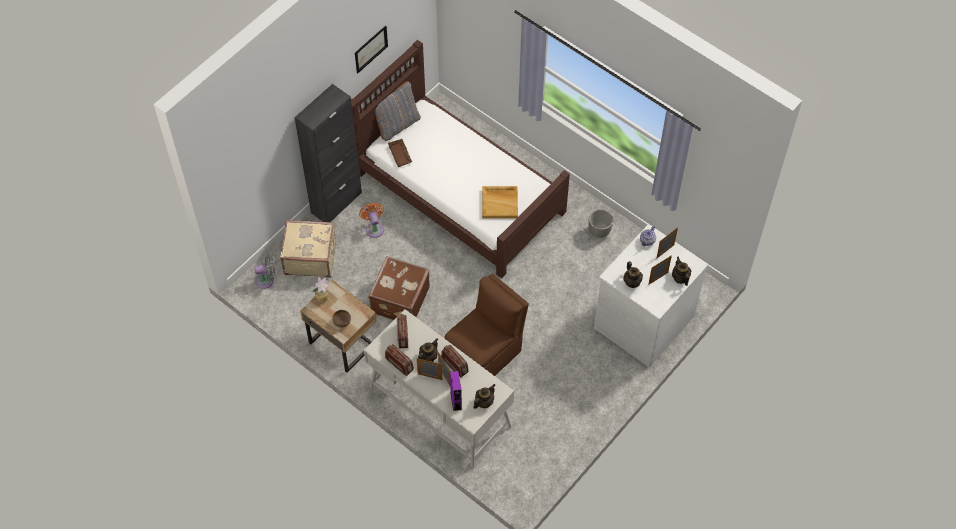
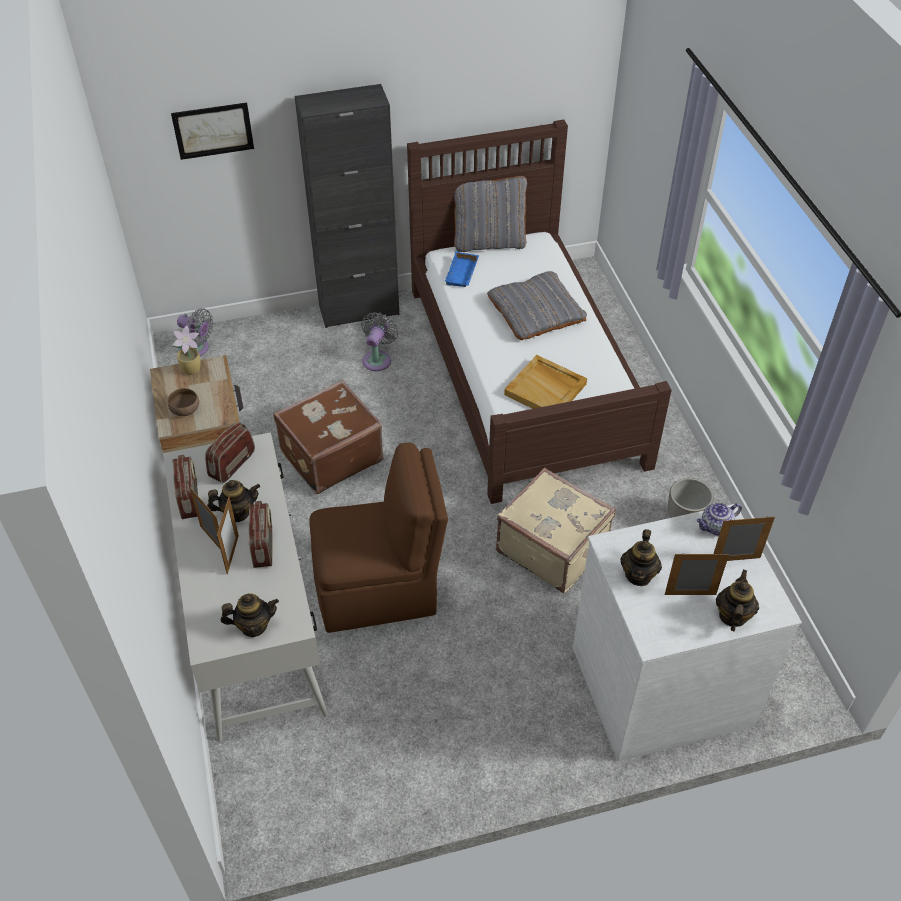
camera: 35 degrees right, 10 degrees down
beige suitcase [280,220,336,277] -> beige suitcase moved to [496,468,616,593]
picture [355,26,388,73] -> picture moved to [171,102,254,160]
orange fan [359,203,384,238] -> grey fan [361,312,398,371]
brown tray [388,139,412,167] -> blue tray [445,251,479,287]
purple speaker [450,371,462,411] -> none
none -> grey pillow [487,271,587,340]

